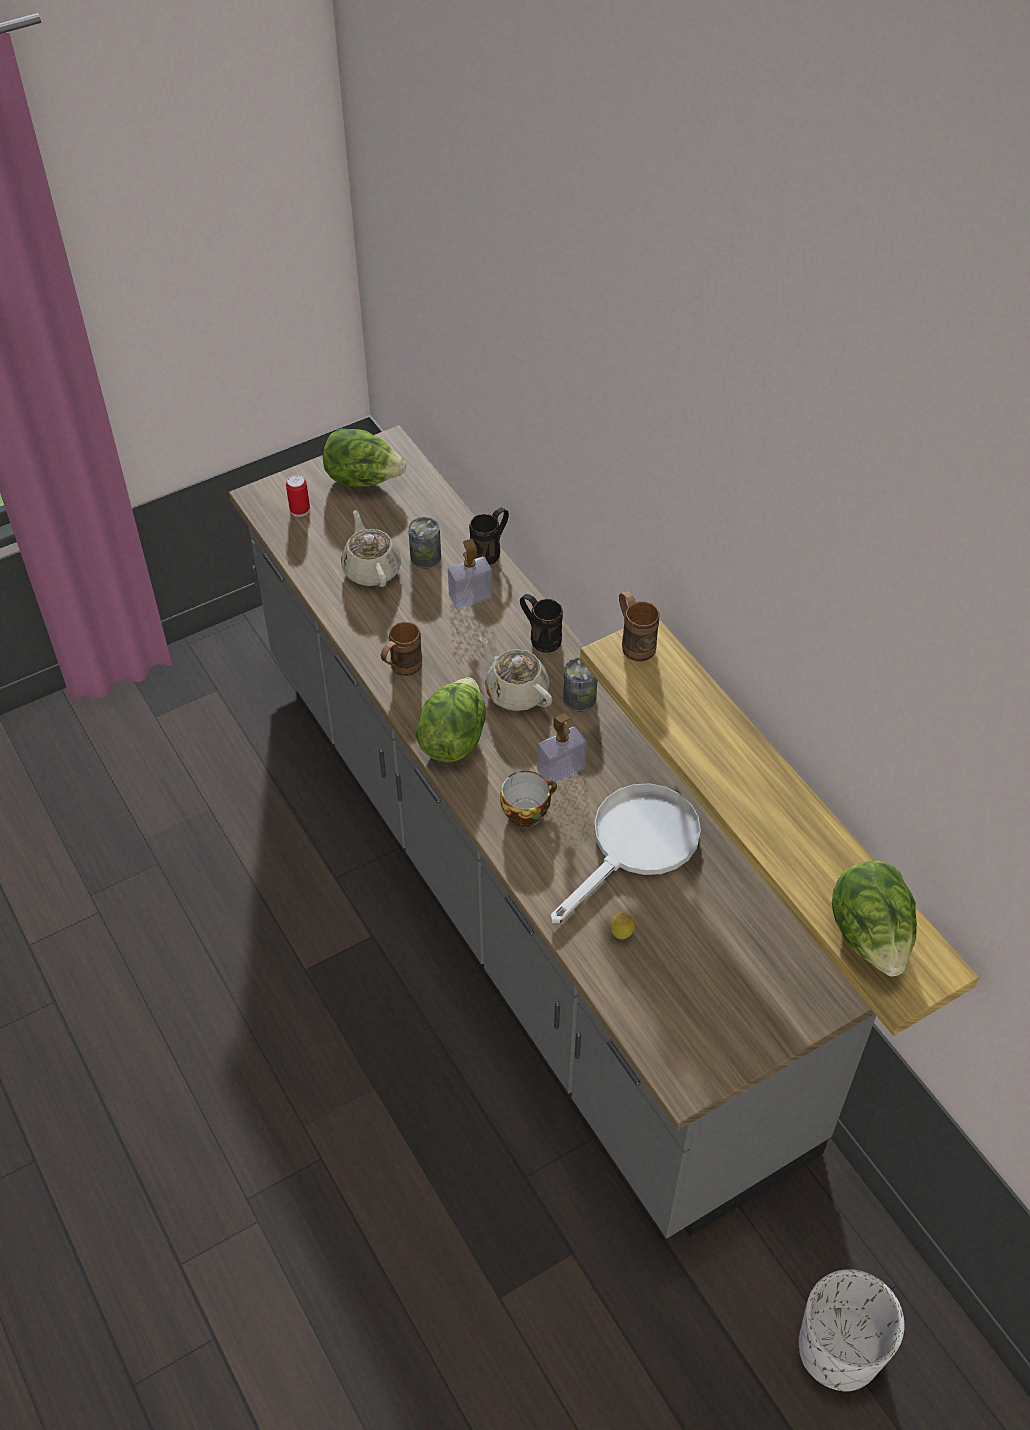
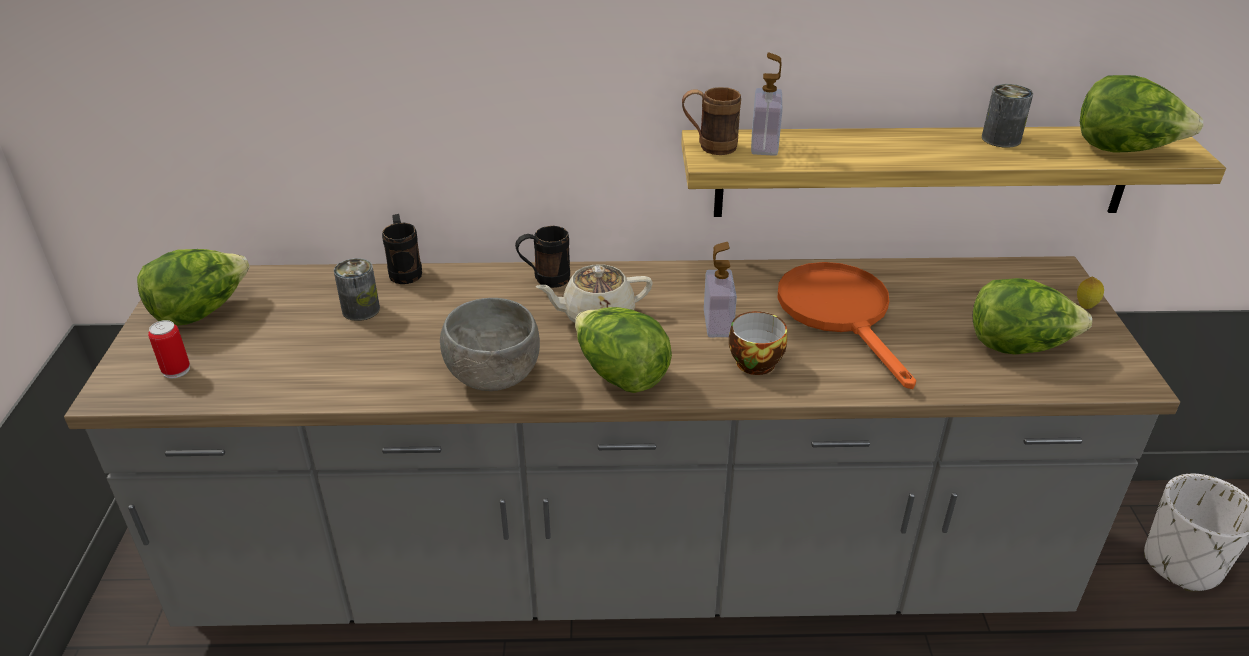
camera: 60 degrees left, 15 degrees down
beige teapot [341,510,401,587] -> none
brown mug [381,622,422,676] -> grey bowl [440,298,540,391]
soap dispenser [448,539,493,609] -> soap dispenser moved to [751,52,782,156]
white frying pan [551,784,701,923] -> orange frying pan [777,262,916,389]
can [563,657,597,711] -> can moved to [982,84,1033,148]
lemon [610,913,635,939] -> lemon moved to [1077,277,1104,309]
none -> lettuce [973,278,1092,355]

